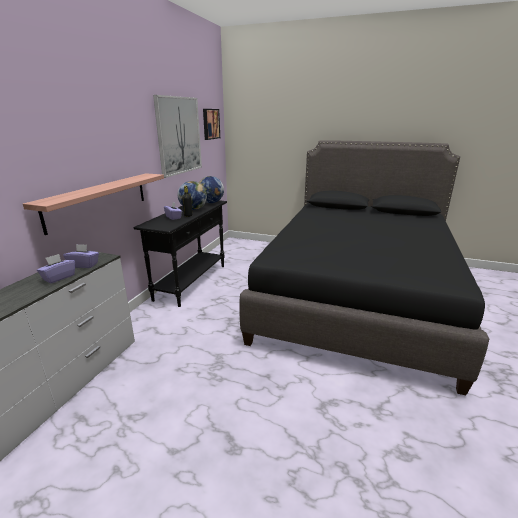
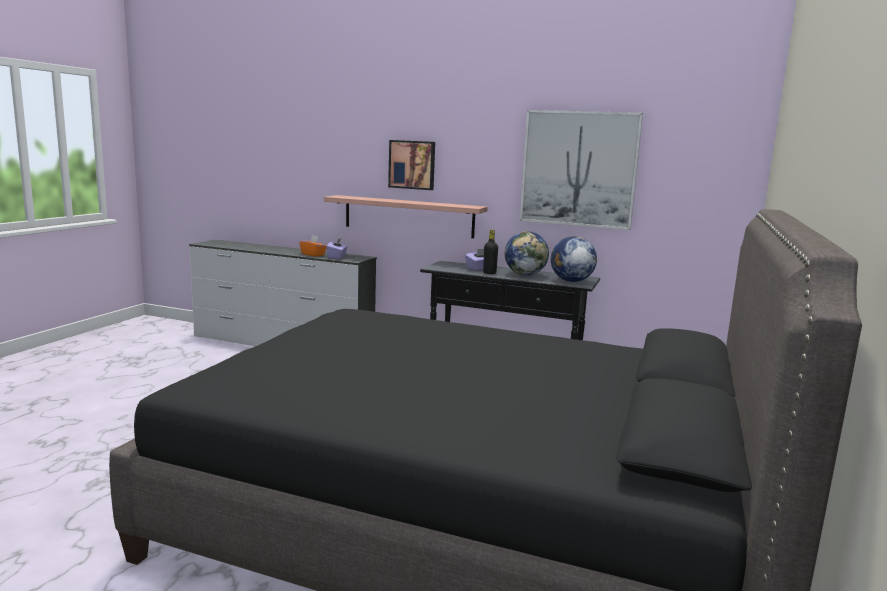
camera: 90 degrees right, 10 degrees down
purple tissue box [37,254,75,284] -> orange tissue box [299,235,327,257]
picture [203,109,220,140] -> picture moved to [388,140,435,190]

